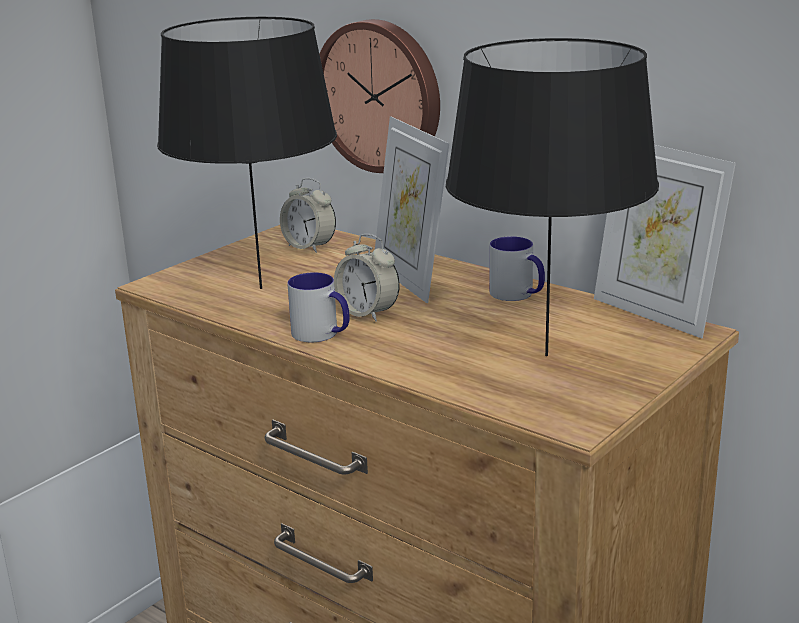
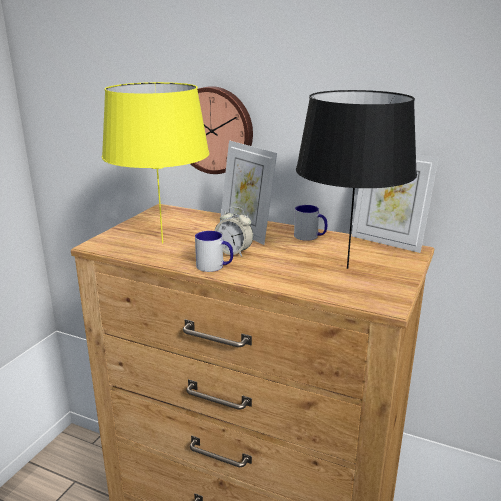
camera: 15 degrees left, 0 degrees up
black table lamp [157,17,337,289] -> yellow table lamp [102,82,210,243]
alarm clock [280,178,336,253] -> none

